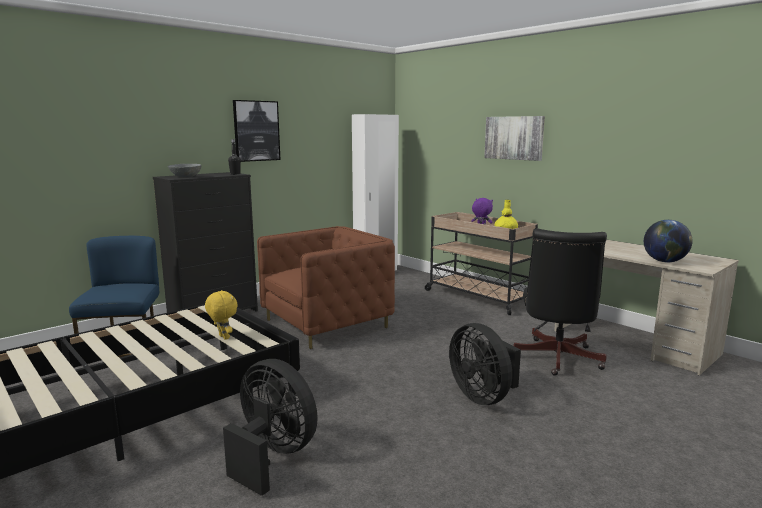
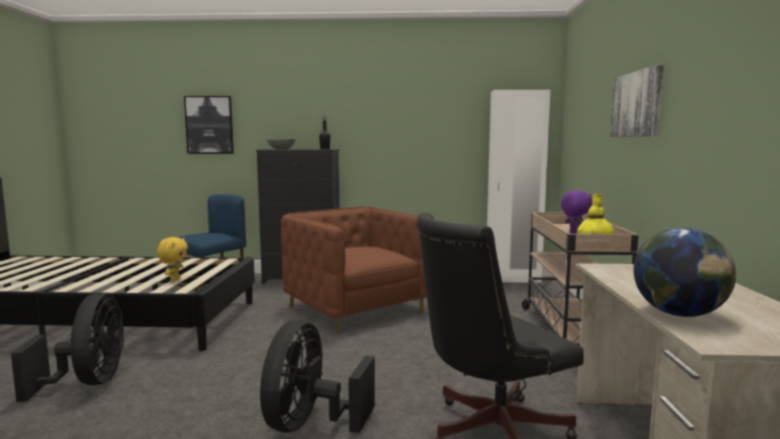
camera: 45 degrees right, 5 degrees down
picture [233,100,280,162] -> picture moved to [184,96,234,154]
brown armchair [257,226,395,349] -> brown armchair turned 135 degrees counterclockwise [281,206,427,334]

